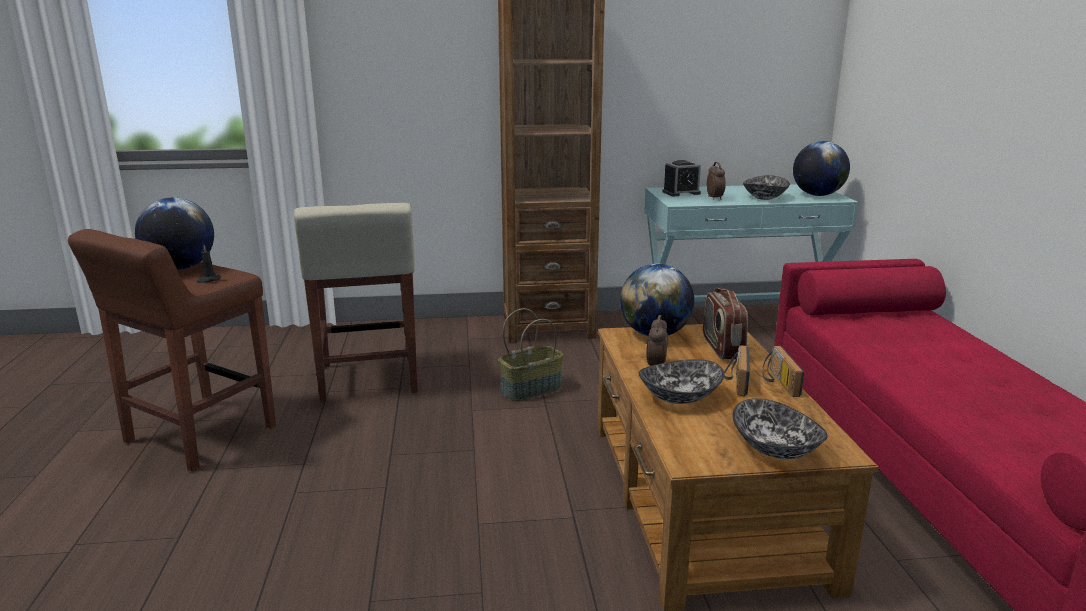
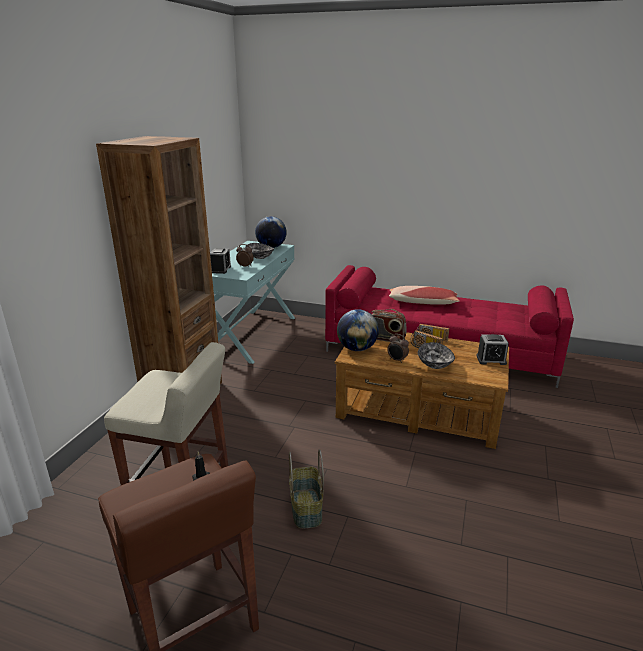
camera: 65 degrees left, 5 degrees up
globe [135,197,214,270] -> none
basket [498,308,564,401] -> basket moved to [289,449,324,529]
bowl [732,398,828,459] -> alarm clock [476,334,509,365]
none -> pillow [389,286,460,305]

